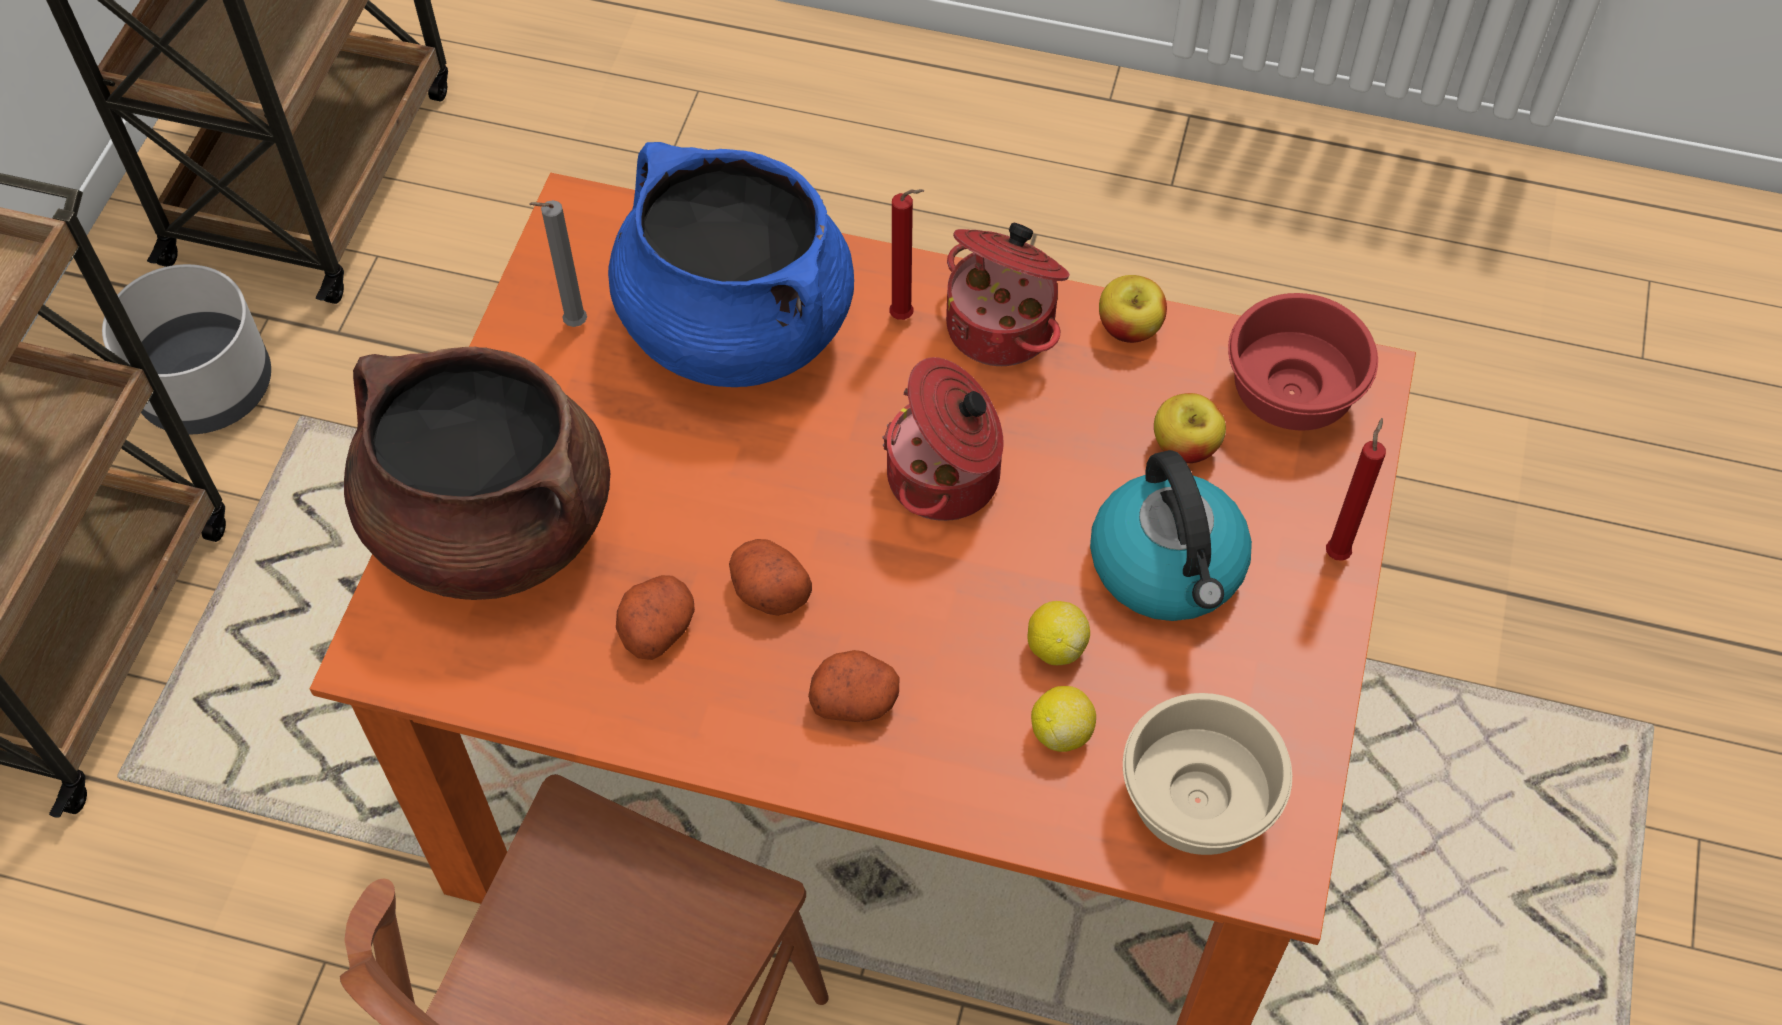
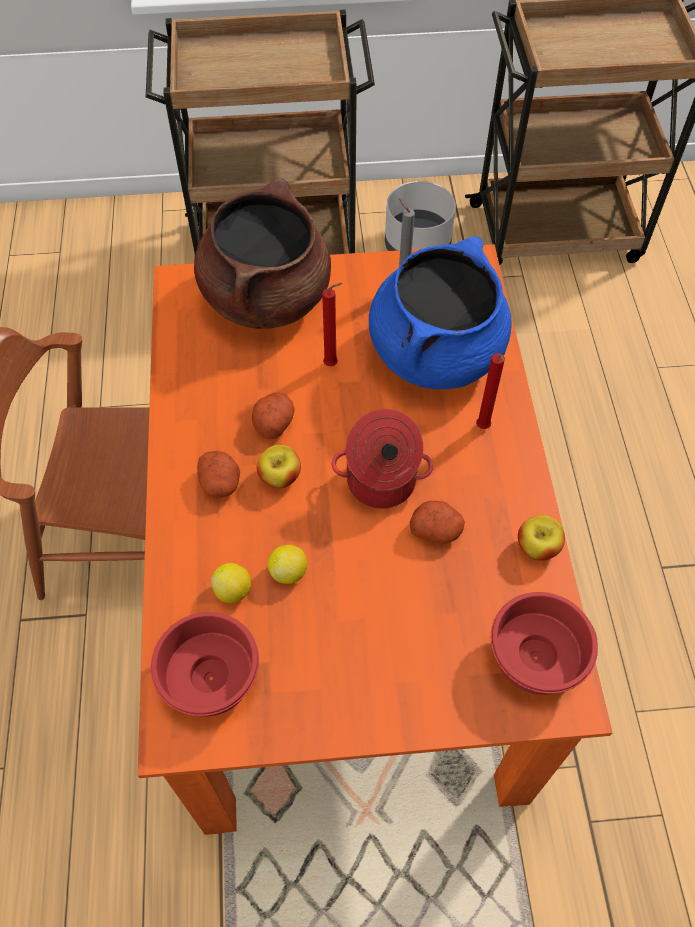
camera: 70 degrees right, 0 degrees up
potato [616,575,695,660] -> potato moved to [410,501,465,544]
cooking pot [946,223,1070,366] -> none
kettle [1090,450,1252,621] -> none
beige bowl [1123,693,1292,855] -> red bowl [151,612,259,717]
apple [1154,393,1226,463] -> apple moved to [257,445,301,488]
red candle [1326,418,1386,561] -> red candle moved to [322,283,342,366]

